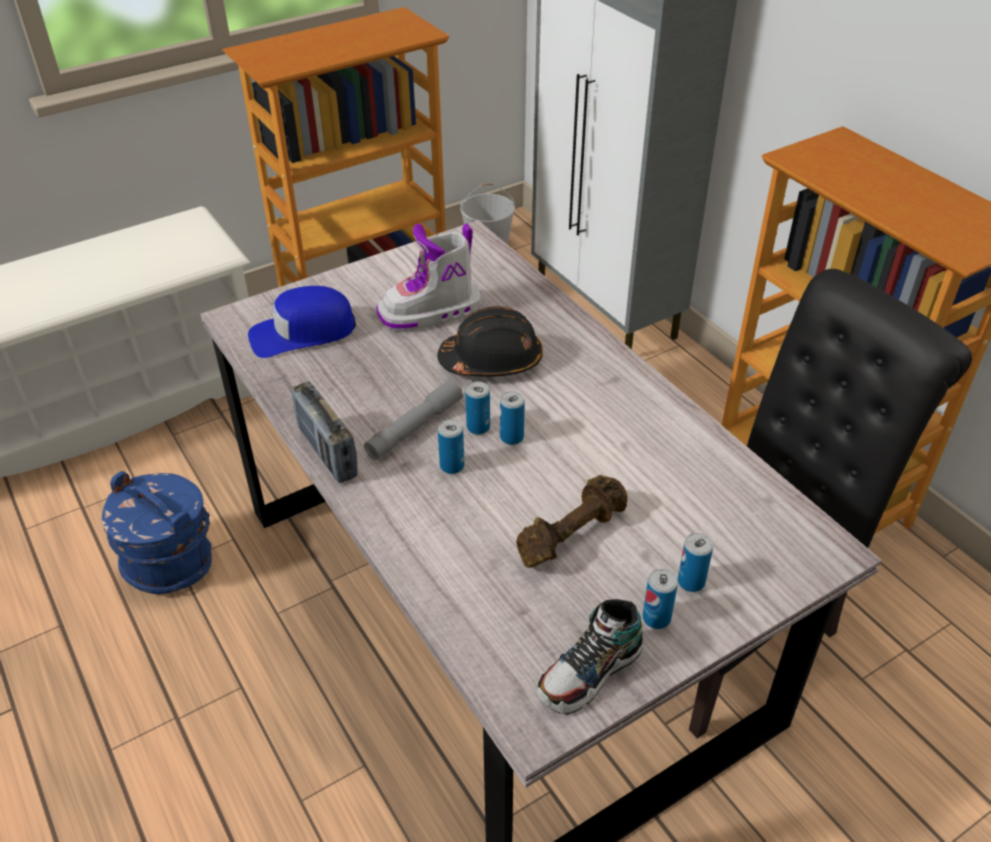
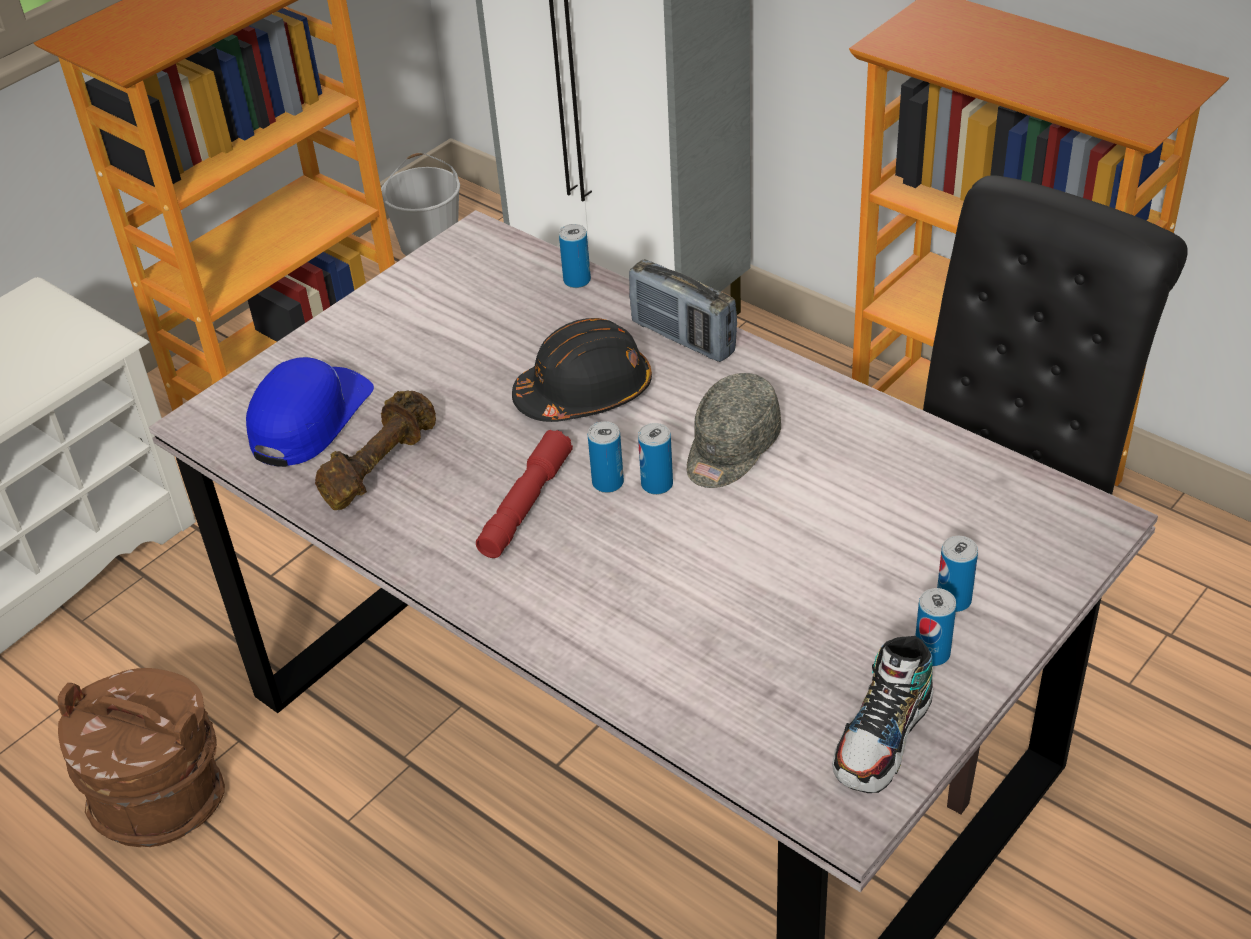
camera: 15 degrees left, 0 degrees up
blue bucket [102,471,212,594] -> brown bucket [58,668,225,847]
blue cap [248,286,356,358] -> blue cap turned 150 degrees clockwise [246,357,374,467]
radio [291,382,358,483] -> radio moved to [629,259,737,362]
grey flashlight [364,379,463,460] -> red flashlight [476,430,573,558]
boot [376,223,482,331] -> none
can [438,419,464,474] -> can moved to [559,224,591,288]
brown dumbbell [516,475,627,568] -> brown dumbbell moved to [315,391,436,510]
none -> grey cap [687,373,781,488]

